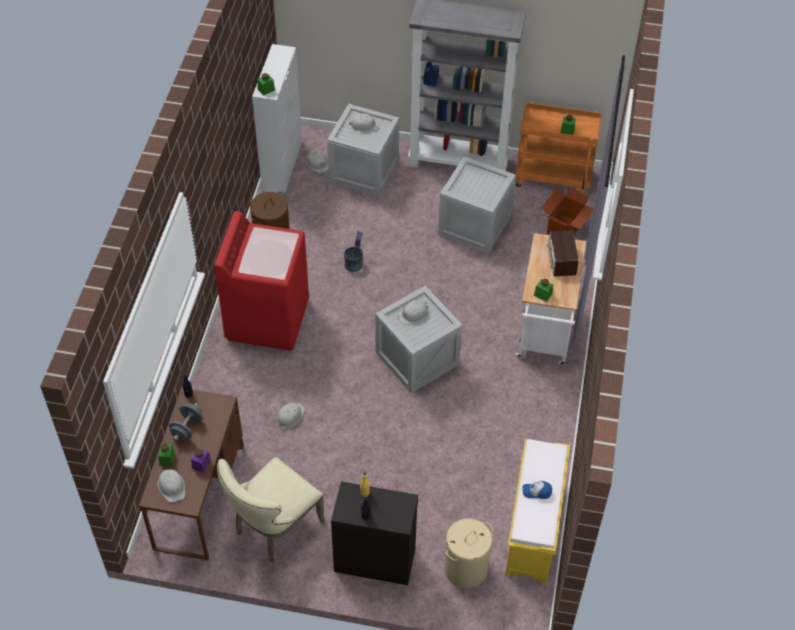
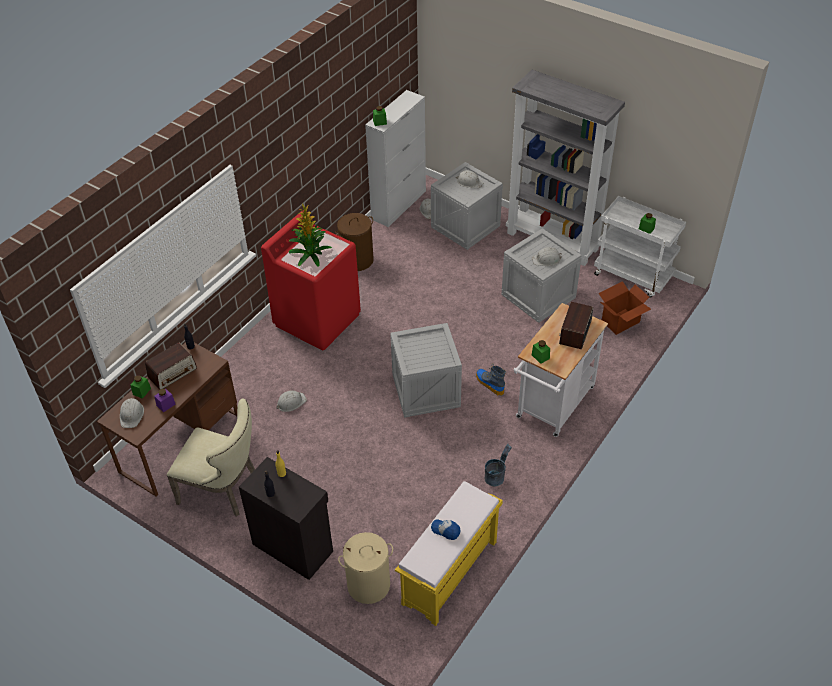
camera: 25 degrees right, 5 degrees down
grey dumbbell [169,403,203,441] -> radio [145,343,197,390]
beige chair [217,457,325,563] -> beige chair turned 135 degrees counterclockwise [167,399,255,517]
grey bucket [344,230,363,272] -> grey bucket moved to [485,444,512,486]
white hard hat [397,300,428,325] -> white hard hat moved to [532,247,562,266]
orange cart [515,102,602,194] -> white cart [594,196,686,298]
none -> potted plant [289,204,332,267]
none -> boot [476,363,506,396]

